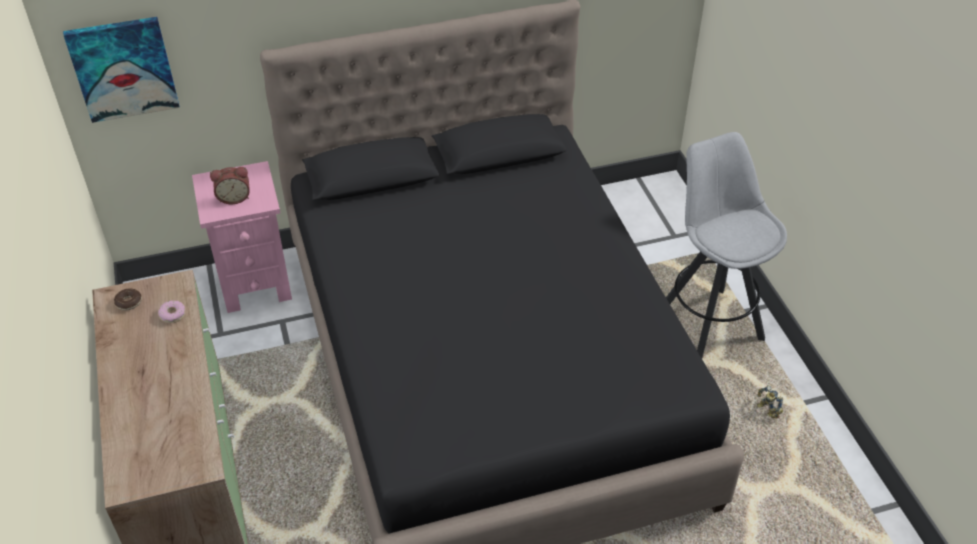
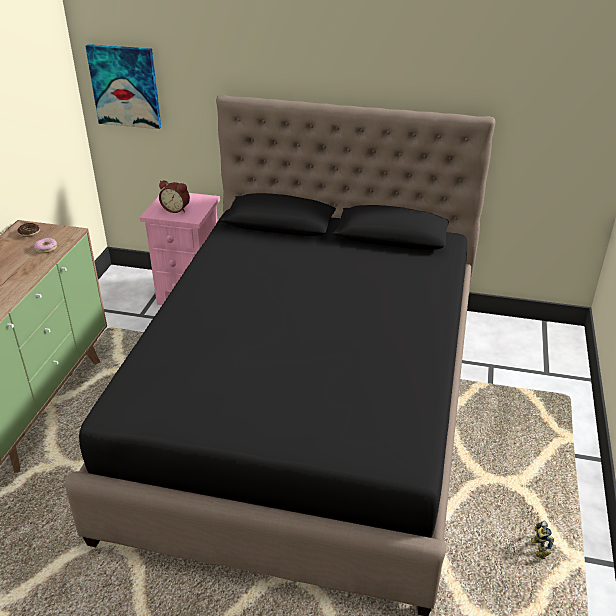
camera: 30 degrees right, 10 degrees down
grey stool [666,132,787,358] -> none

